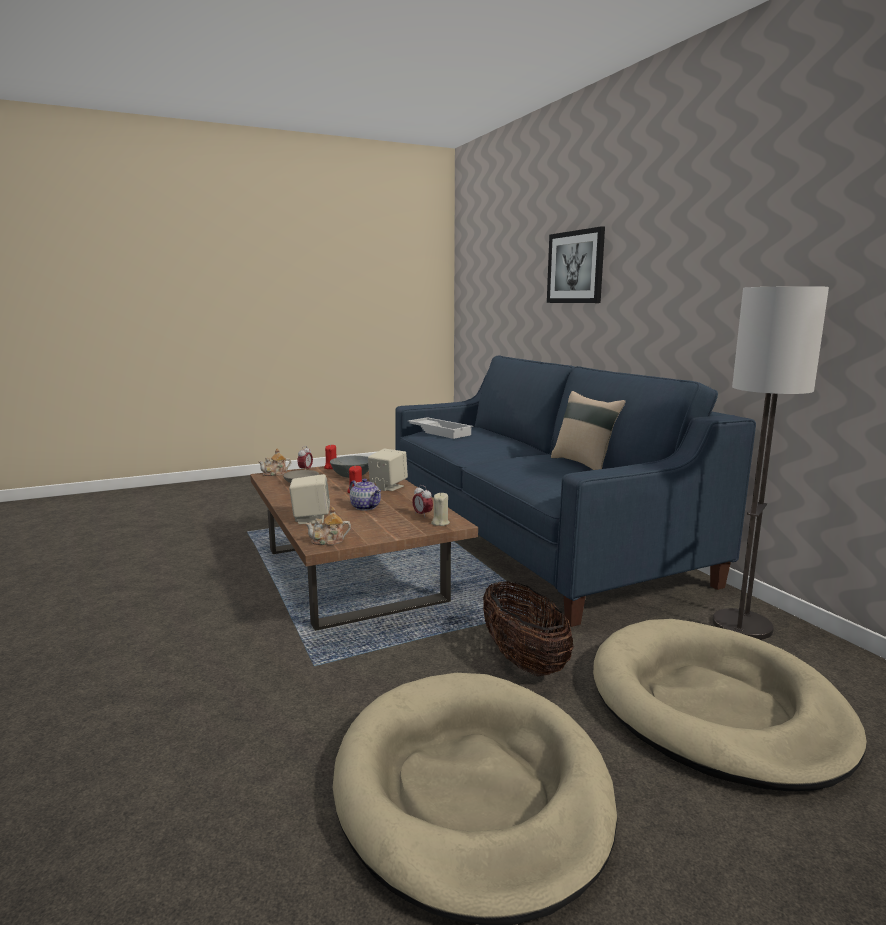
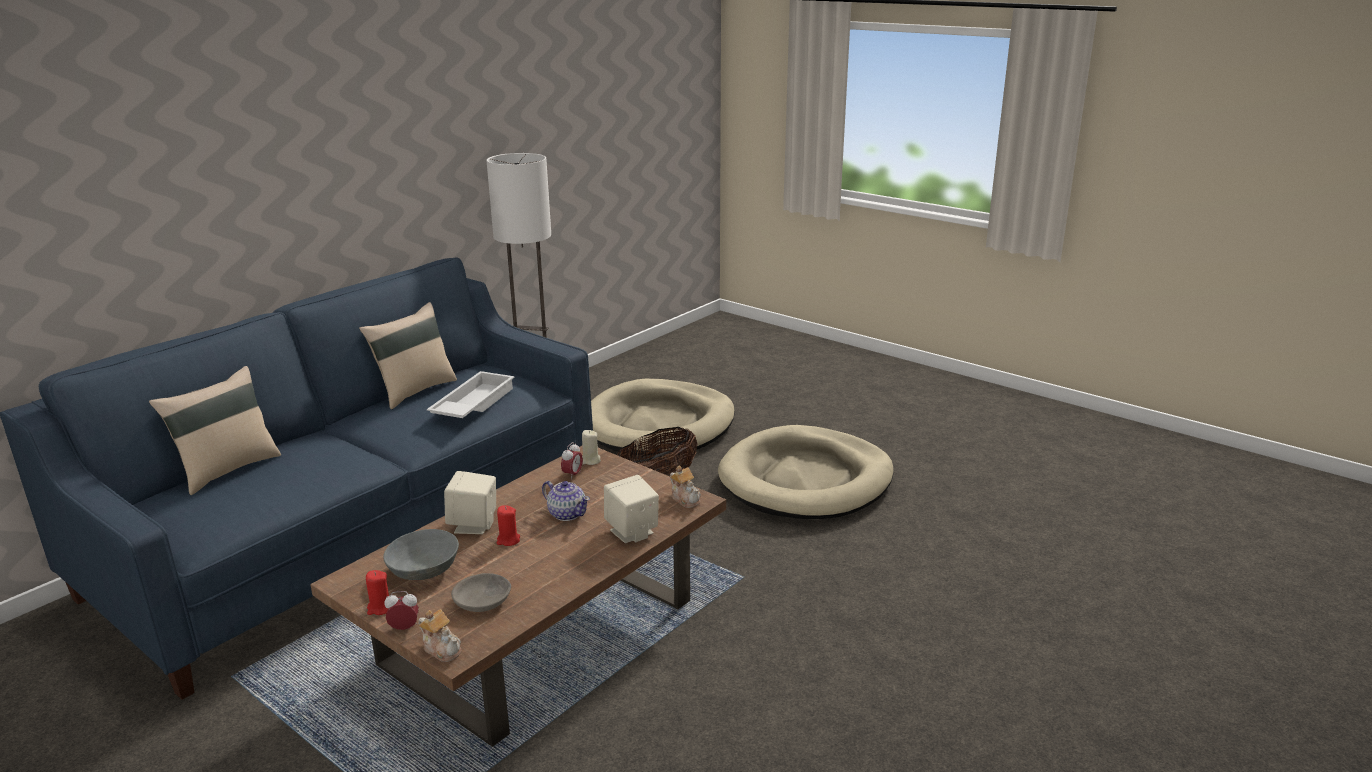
camera: 115 degrees left, 10 degrees up
teapot [349,478,381,511] -> teapot turned 105 degrees clockwise [542,481,590,521]
white tray [408,417,473,439] -> white tray moved to [427,371,515,418]
picture [547,226,605,303] -> none
none -> beige pillow [149,366,281,495]

